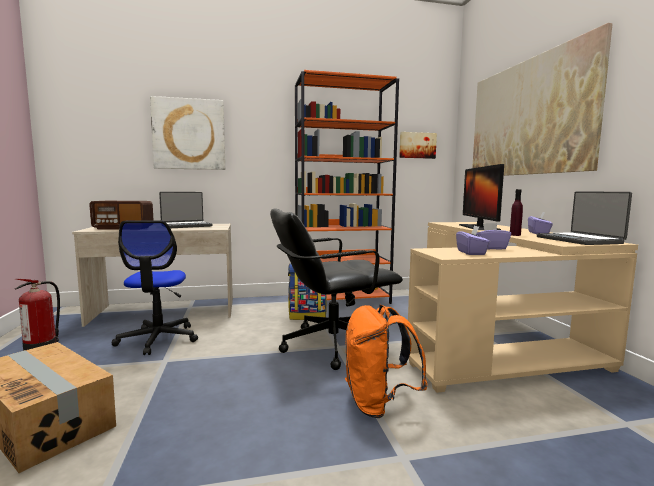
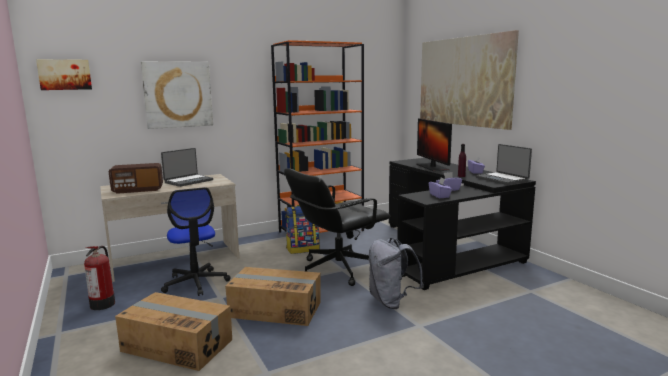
camera: 15 degrees left, 5 degrees up
orange backpack [345,305,428,418] -> grey backpack [368,238,424,309]
picture [399,132,437,159] -> picture moved to [36,59,92,90]
beige desk [408,222,638,393] -> black desk [389,158,536,290]
none -> cardboard box [225,267,321,326]

